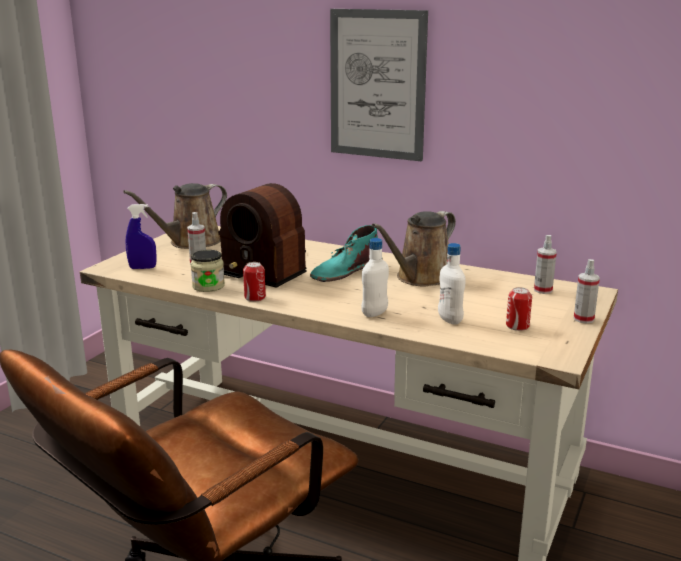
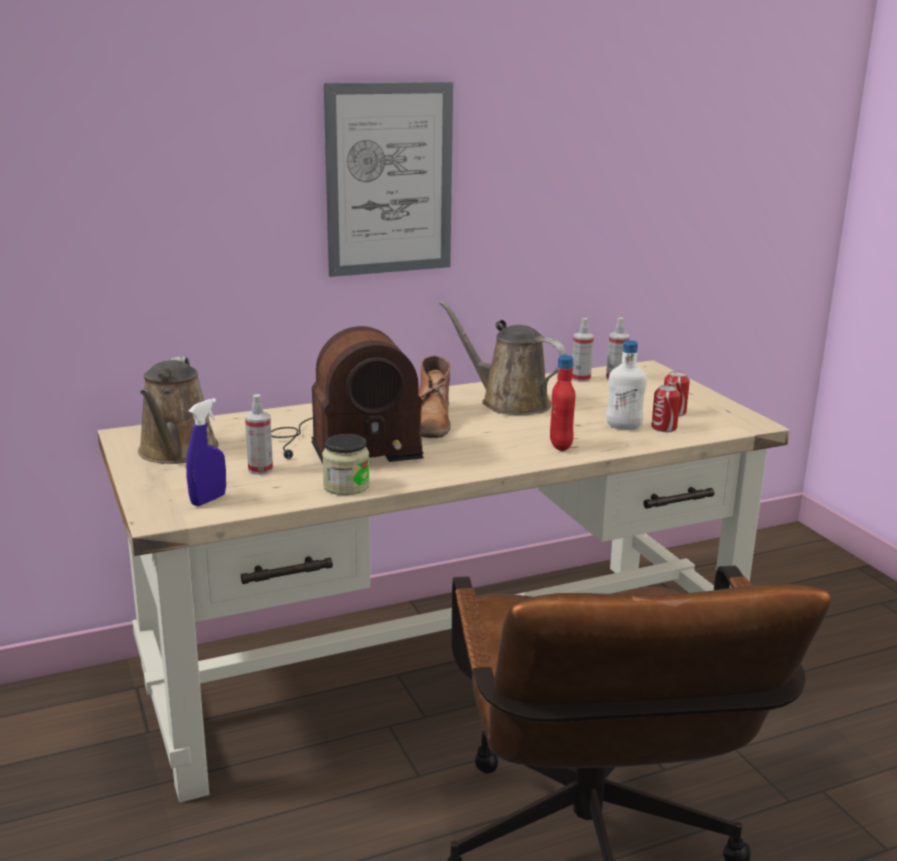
camera: 50 degrees left, 0 degrees up
can [243,262,266,302] -> can moved to [651,385,680,432]
turquoise boot [310,225,378,282] -> brown boot [418,355,451,438]
white bottle [361,238,389,317] -> red bottle [550,355,575,451]
brown watering can [372,211,456,287] -> brown watering can turned 135 degrees clockwise [439,301,567,415]
spray bottle [574,259,600,324] -> spray bottle moved to [572,318,594,382]

